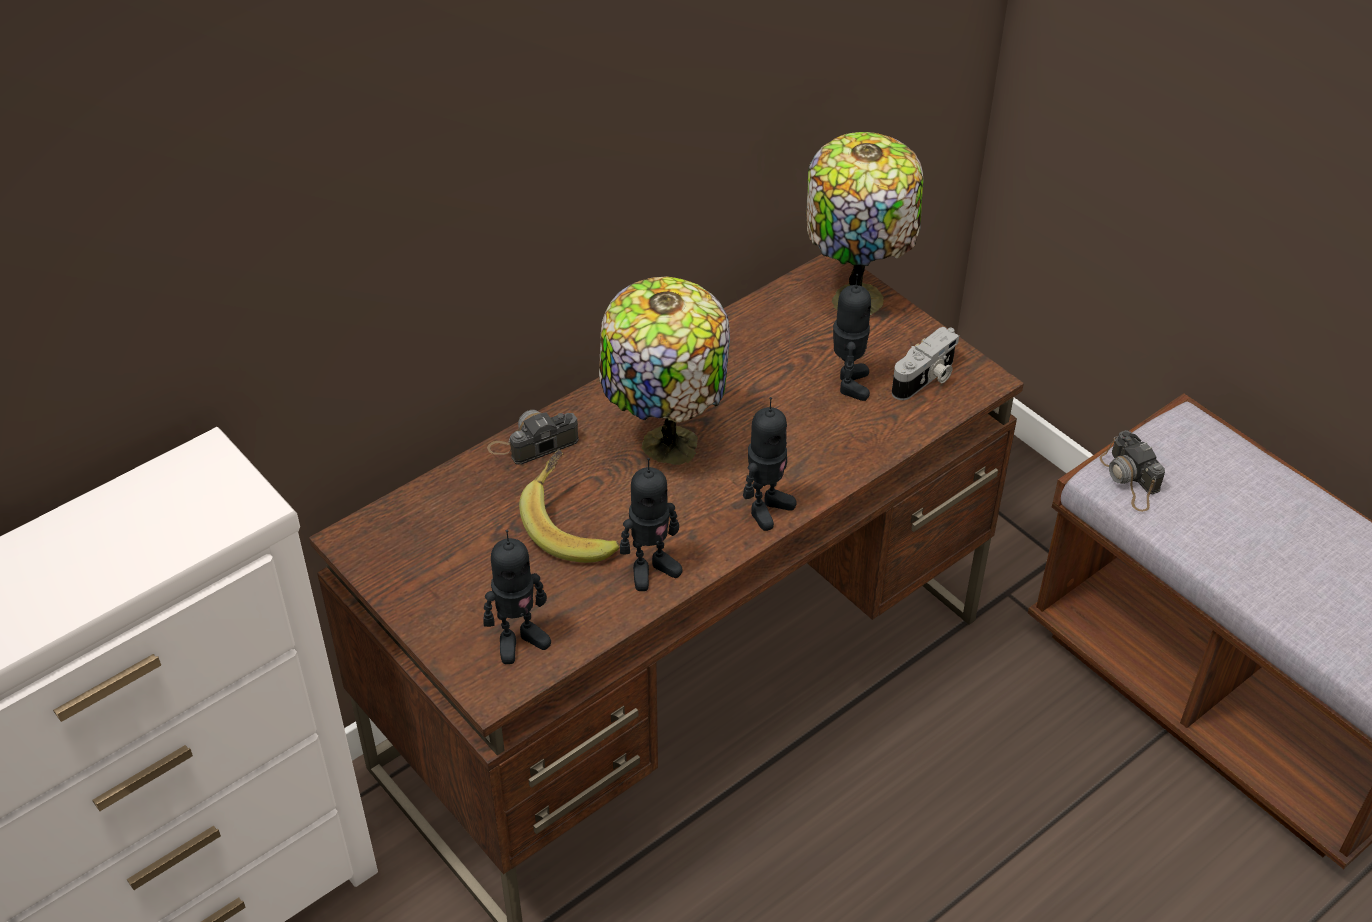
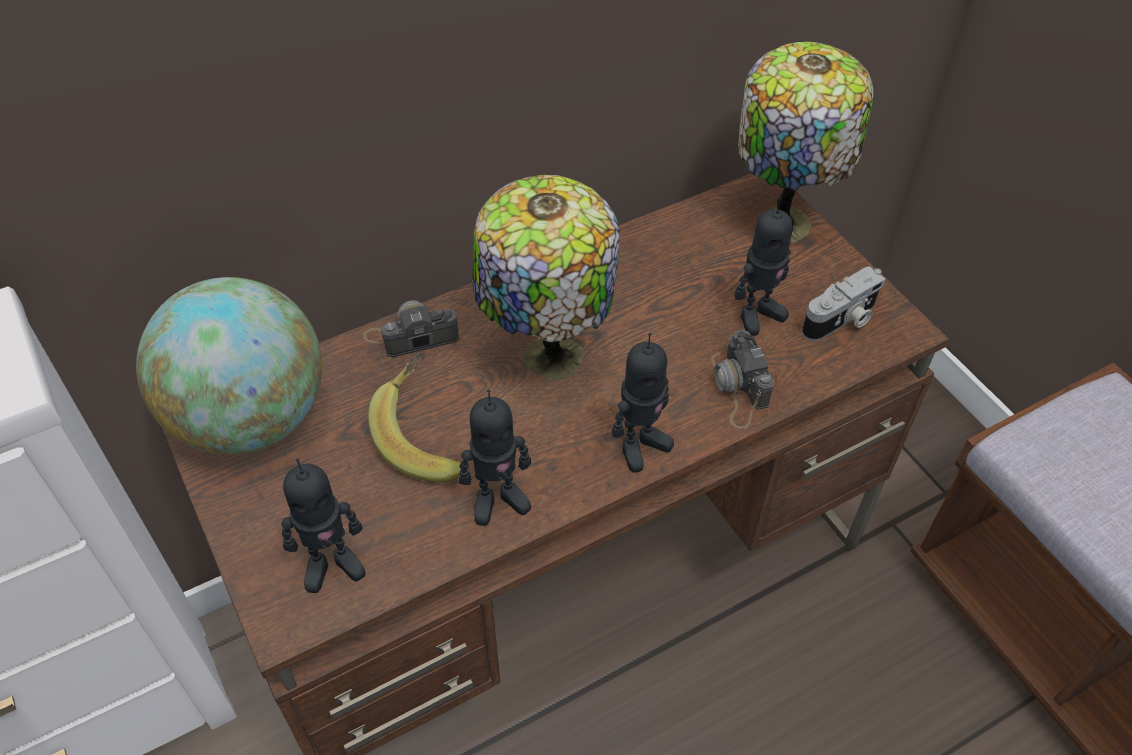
camera: 10 degrees right, 5 degrees up
toy robot [833,274,871,401] -> toy robot turned 45 degrees clockwise [734,197,793,336]
camera [1100,430,1165,512] -> camera moved to [711,330,774,429]
none -> globe [136,277,322,455]

